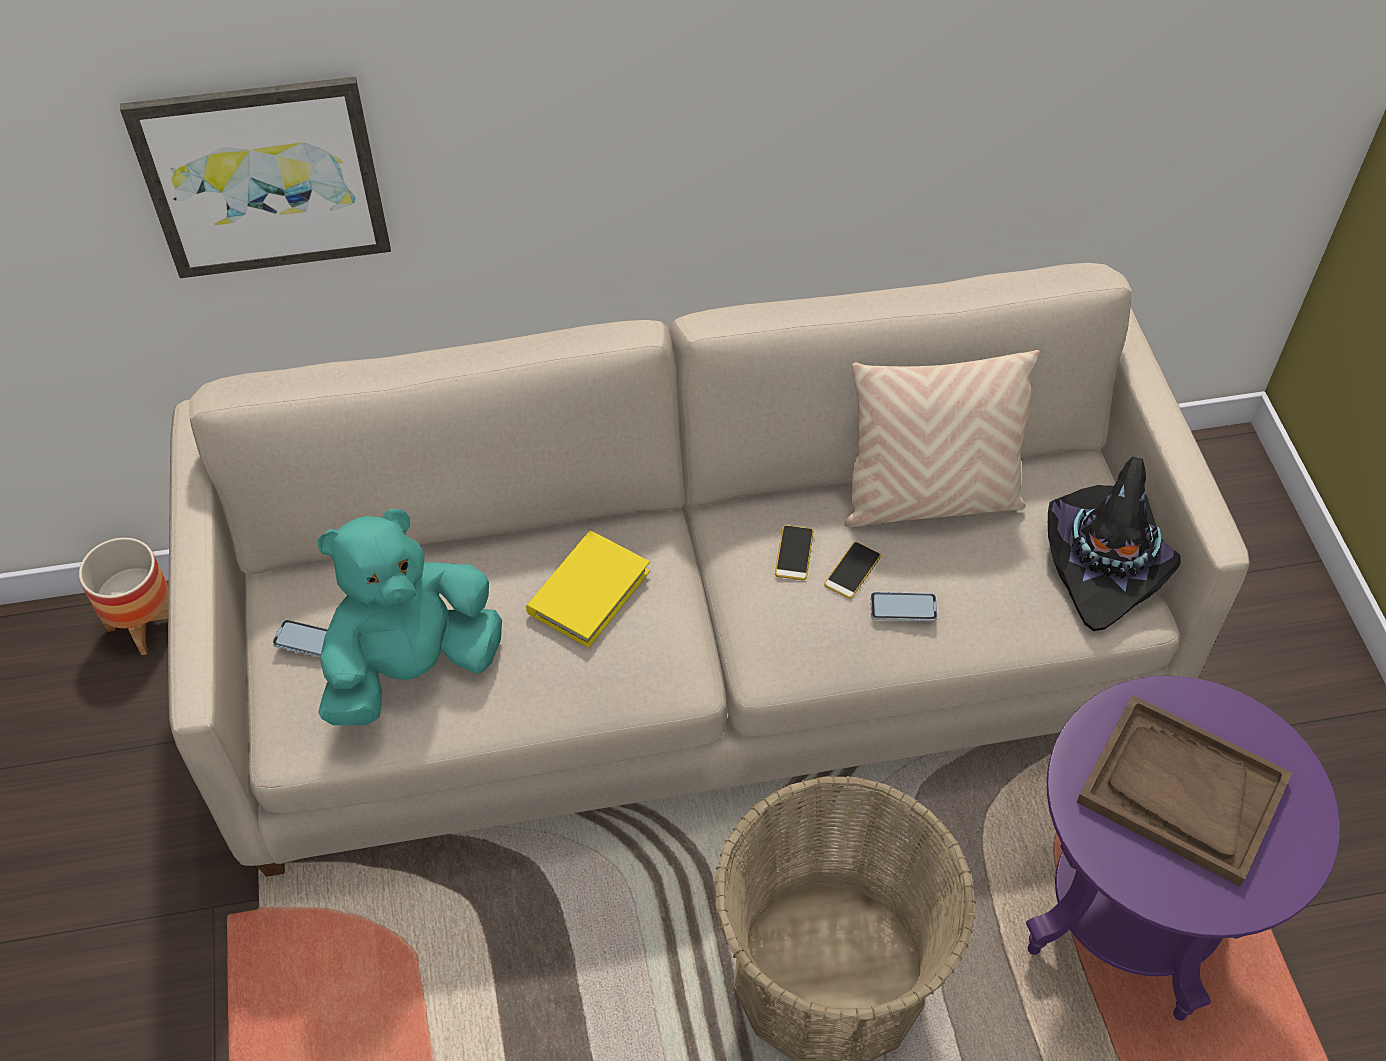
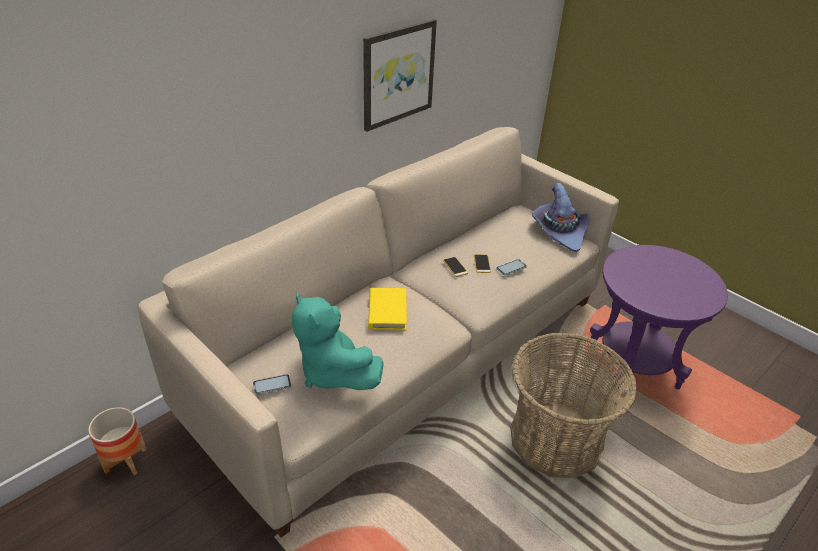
camera: 35 degrees left, 15 degrees down
picture [120,77,391,278] -> picture moved to [363,19,437,132]
turquoise plush toy [318,509,502,725] -> turquoise plush toy turned 60 degrees counterclockwise [292,293,384,390]
beige pillow [844,350,1040,527] -> none
black hat [1048,456,1181,631] -> purple hat [532,183,589,252]
brown tray [1077,695,1293,886] -> none

